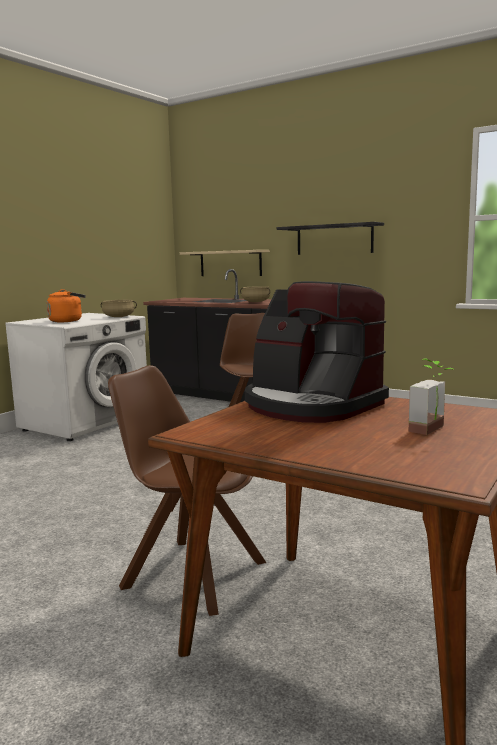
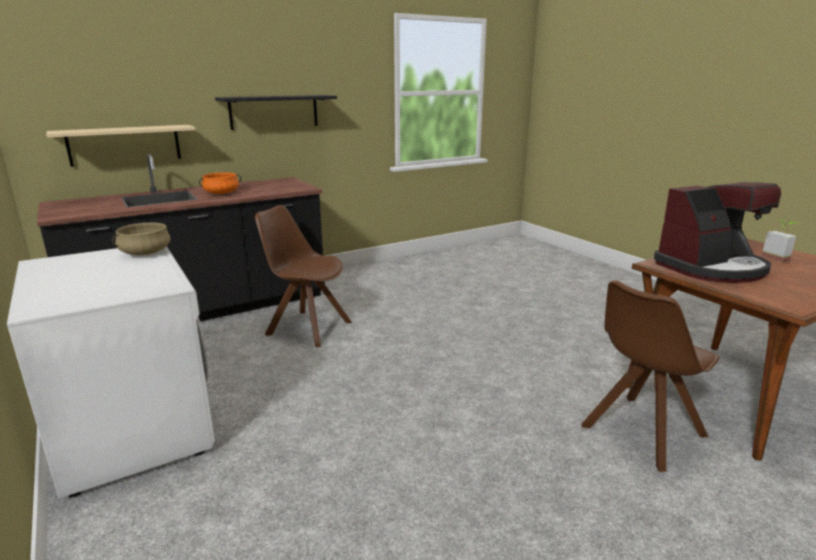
camera: 65 degrees left, 10 degrees up
orange kettle [47,289,86,322] -> none
beige cooking pot [240,286,270,302] -> orange cooking pot [199,172,241,194]

